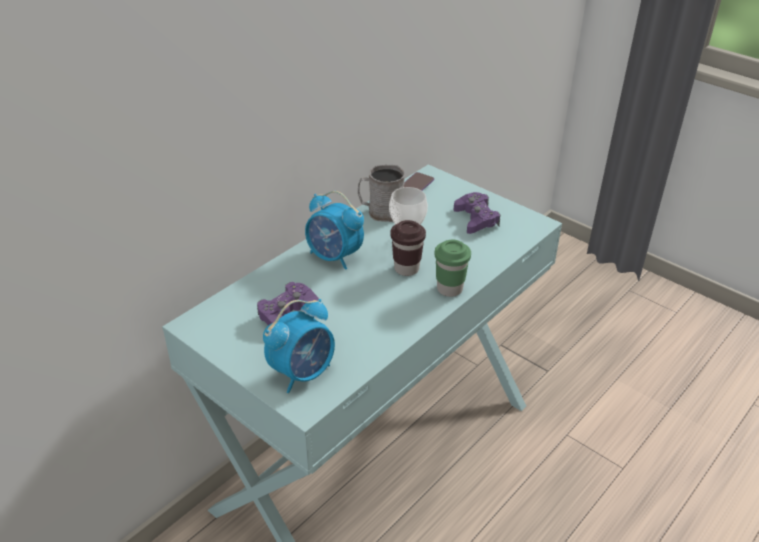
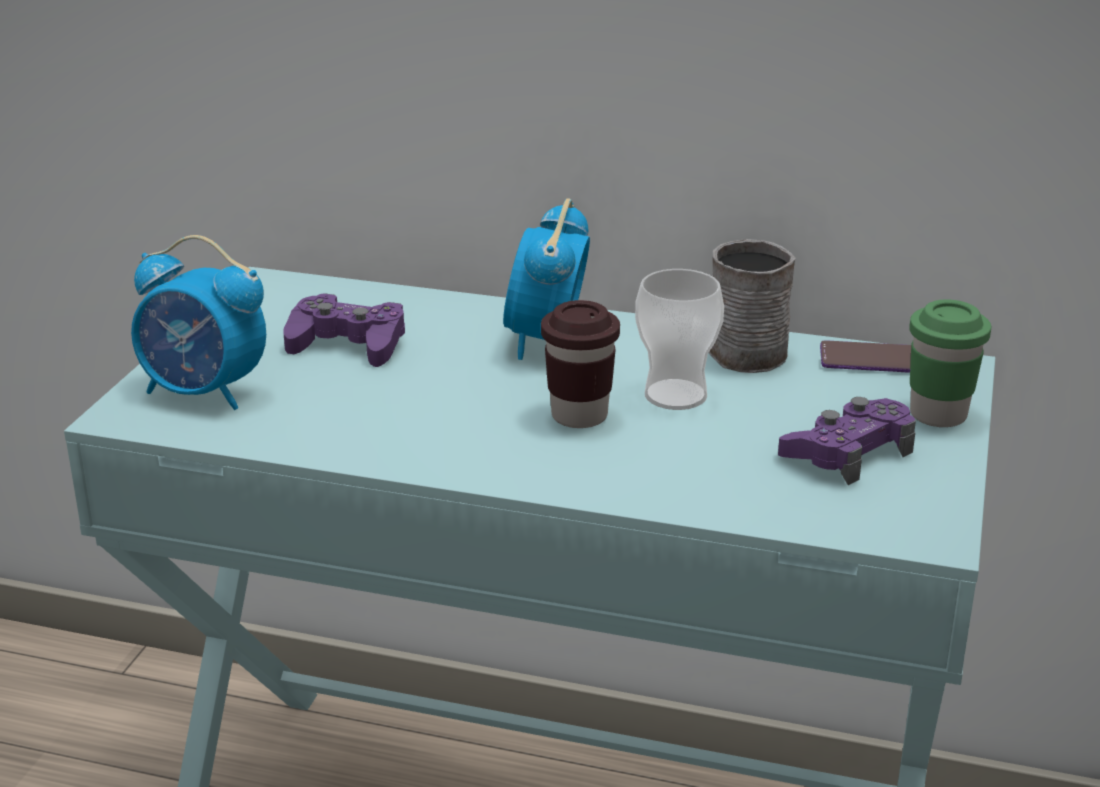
camera: 65 degrees right, 10 degrees down
green cup [434,240,471,297] -> green cup moved to [909,299,991,427]

